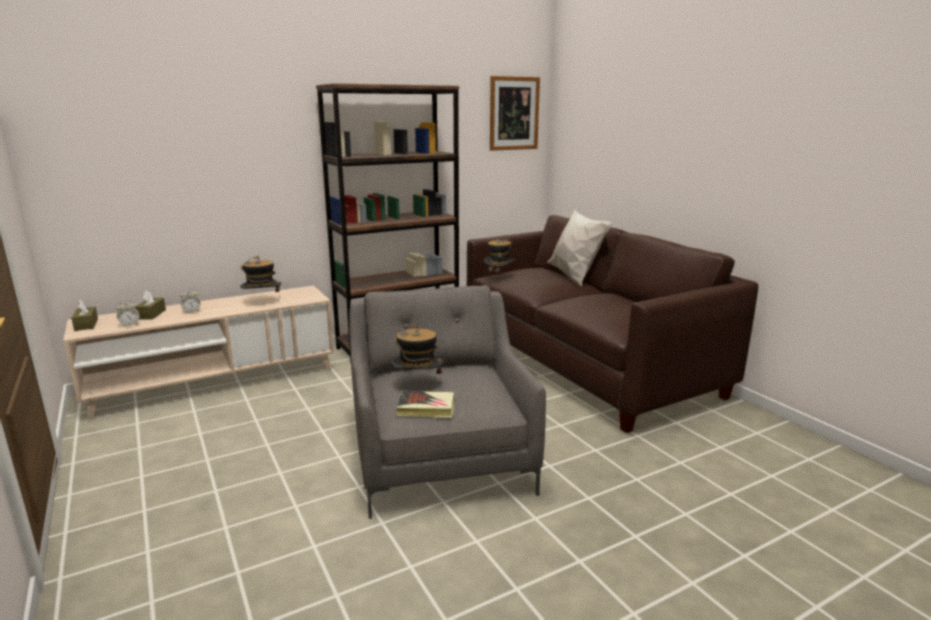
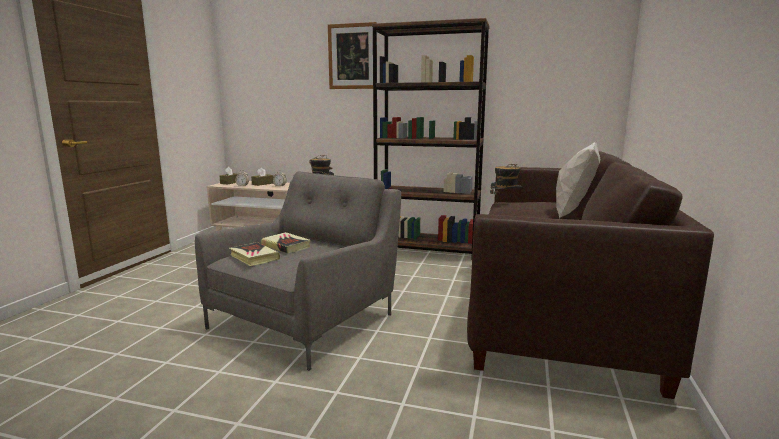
camera: 45 degrees right, 5 degrees down
hat [392,322,445,380] -> book [261,232,311,254]
picture [490,76,540,151] -> picture moved to [328,22,377,89]

